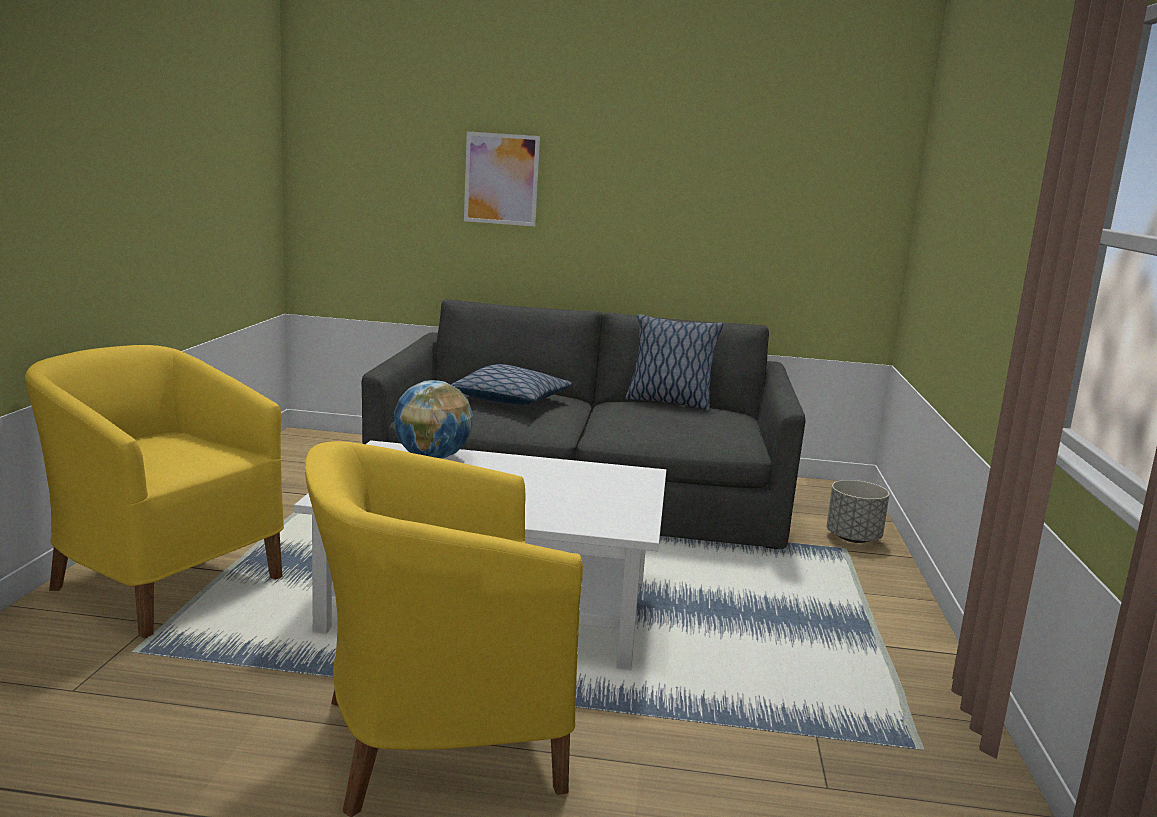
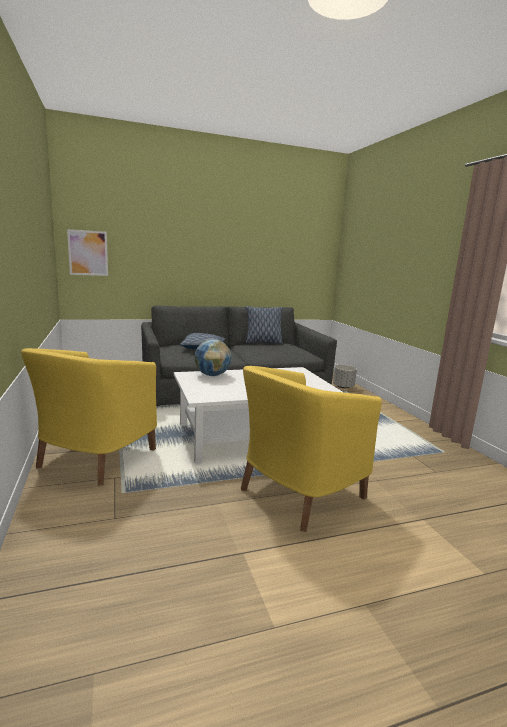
camera: 25 degrees left, 0 degrees up
yellow armchair [25,345,284,638] -> yellow armchair turned 75 degrees counterclockwise [21,348,157,486]
picture [464,131,540,226] -> picture moved to [67,229,108,276]

